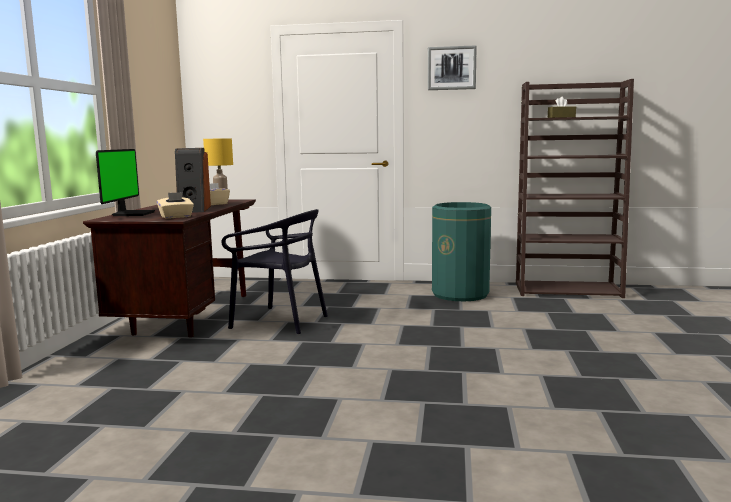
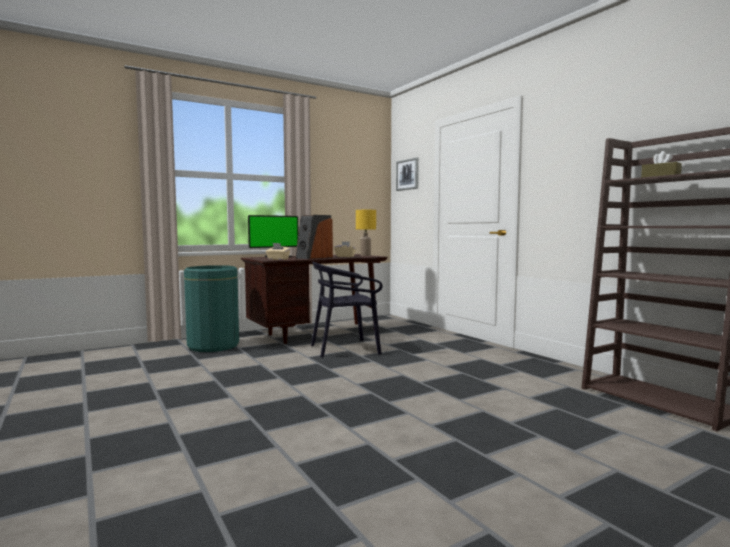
camera: 50 degrees right, 5 degrees down
black chair [221,209,328,334] -> black chair turned 90 degrees clockwise [311,261,383,358]
picture [428,45,477,90] -> picture moved to [396,157,419,191]
green trash can [432,202,491,301] -> green trash can moved to [184,265,239,352]

